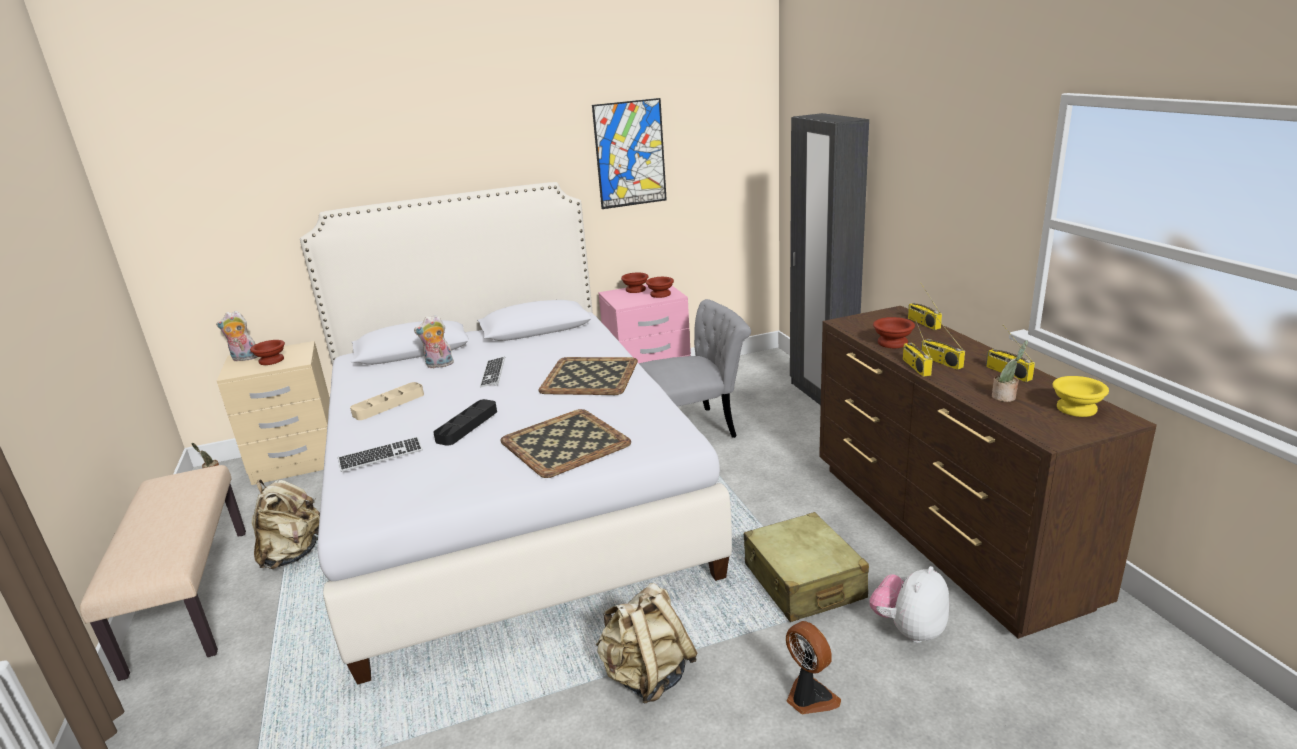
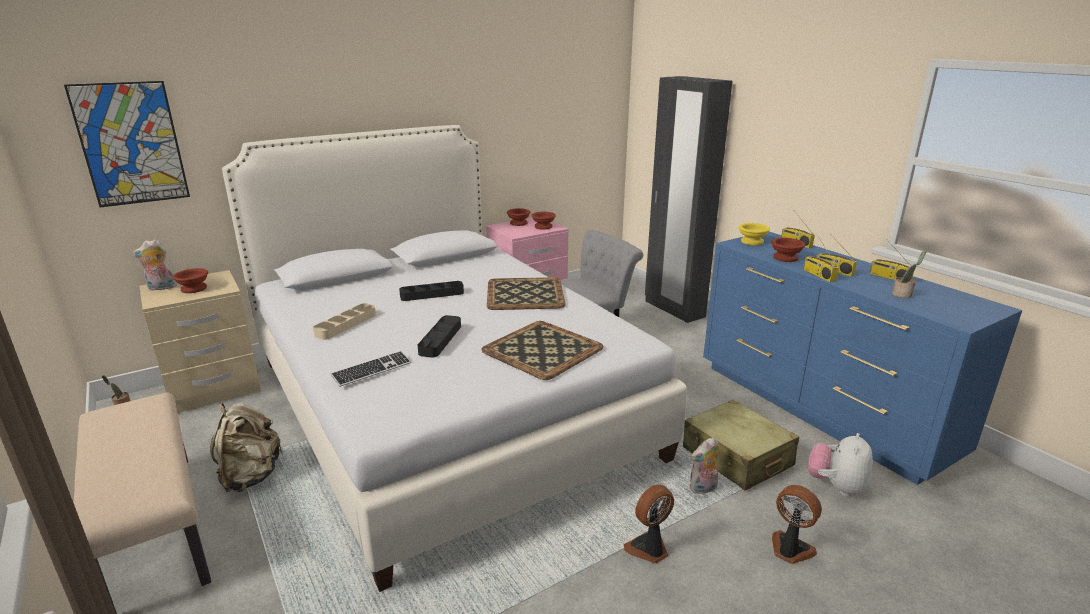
camera: 15 degrees left, 0 degrees up
plush toy [414,315,454,368] -> plush toy moved to [690,437,719,494]
keyboard [480,357,505,388] -> black tray [399,281,464,301]
picture [592,98,667,209] -> picture moved to [64,81,190,207]
beige backpack [596,583,697,704] -> fan [624,484,674,563]
brown dresser [819,306,1157,639] -> blue dresser [703,232,1022,485]
yellow bowl [1052,376,1109,417] -> yellow bowl moved to [738,223,770,246]

